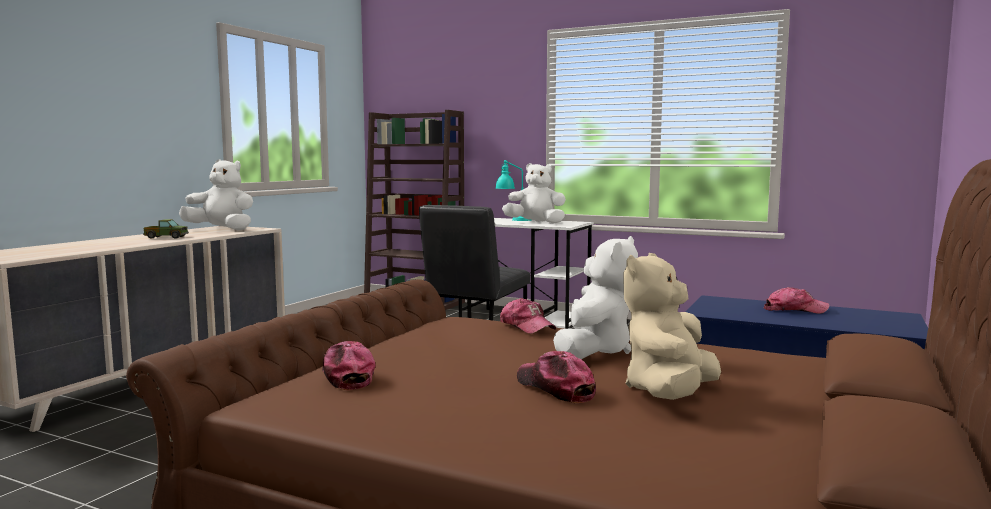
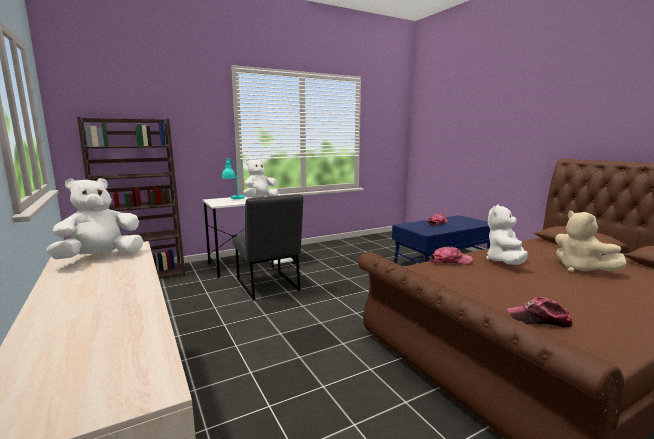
camera: 55 degrees left, 5 degrees up
toy truck [143,219,189,239] -> none
cap [517,351,596,403] -> none
white plush toy [553,236,638,359] -> white plush toy turned 120 degrees counterclockwise [486,204,528,265]

